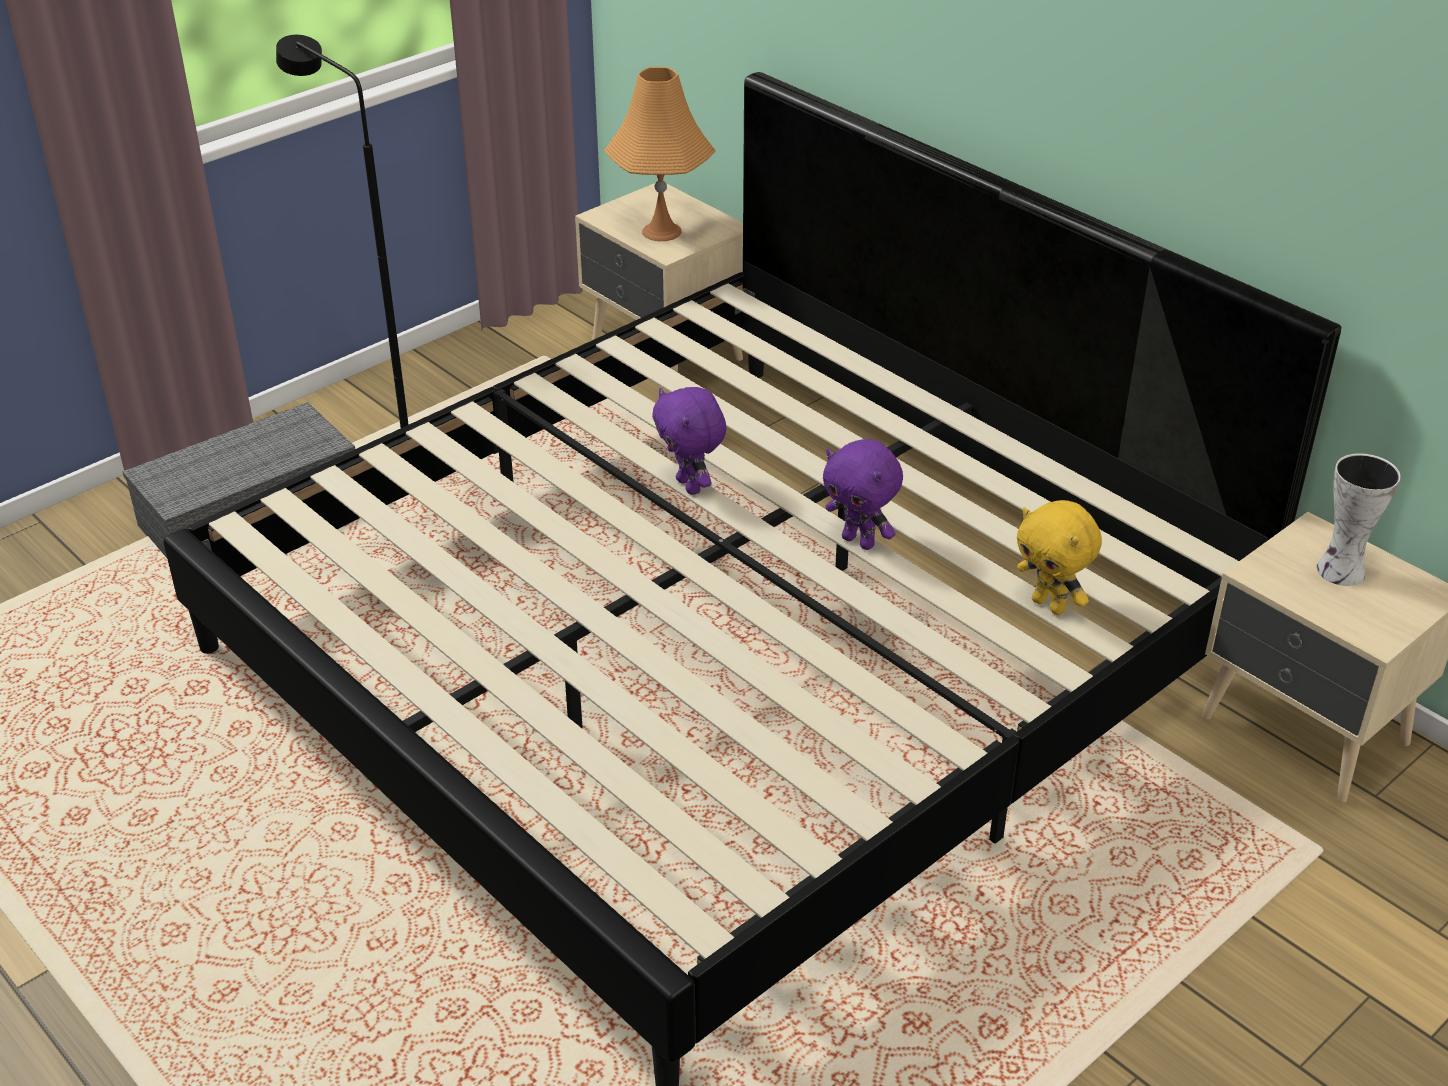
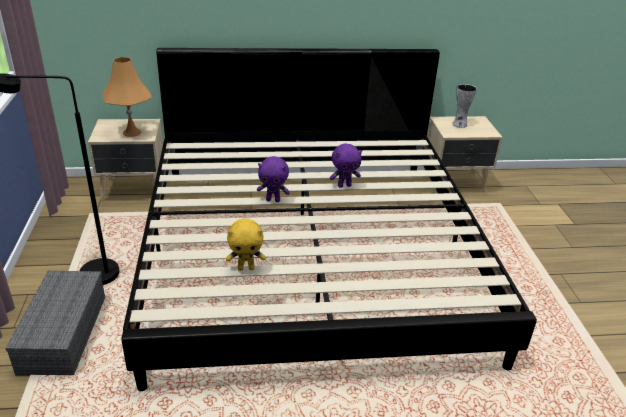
camera: 55 degrees left, 5 degrees down
yellow plush toy [1017,500,1102,615] -> yellow plush toy moved to [226,218,266,271]

